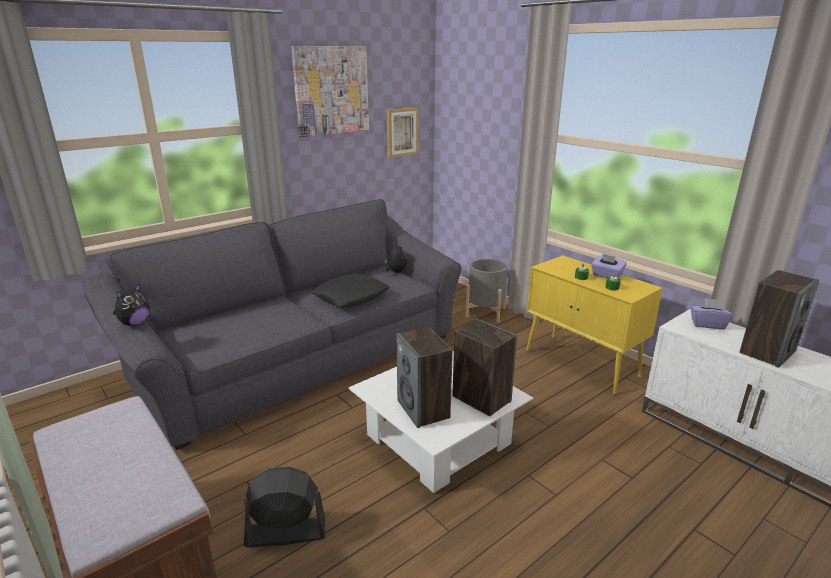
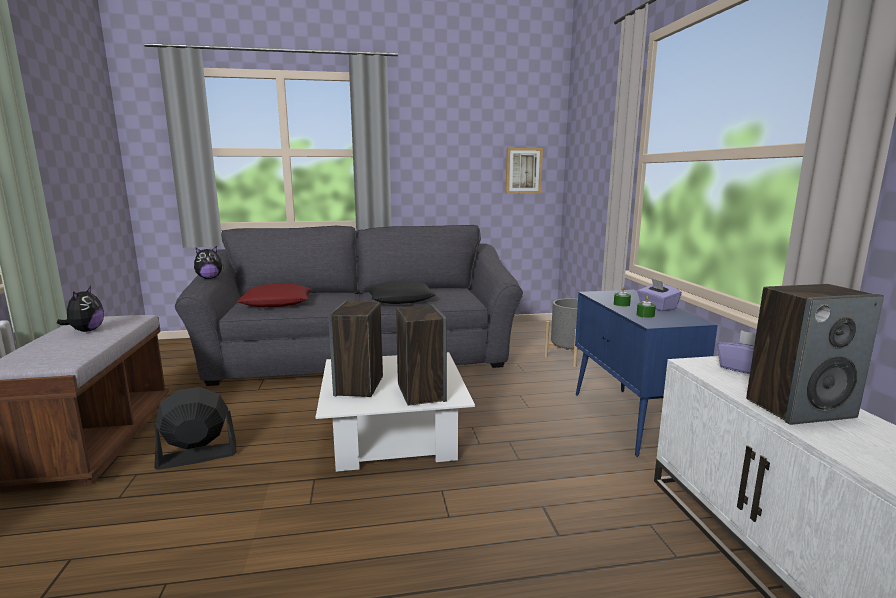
camera: 30 degrees right, 10 degrees down
black fan [244,467,325,547] -> black fan turned 45 degrees counterclockwise [154,387,236,470]
picture [291,46,369,137] -> none
plush toy [384,243,407,273] -> plush toy moved to [57,286,104,332]
yellow cabinet [526,255,663,395] -> blue cabinet [575,290,718,457]
none -> red pillow [237,284,312,307]

